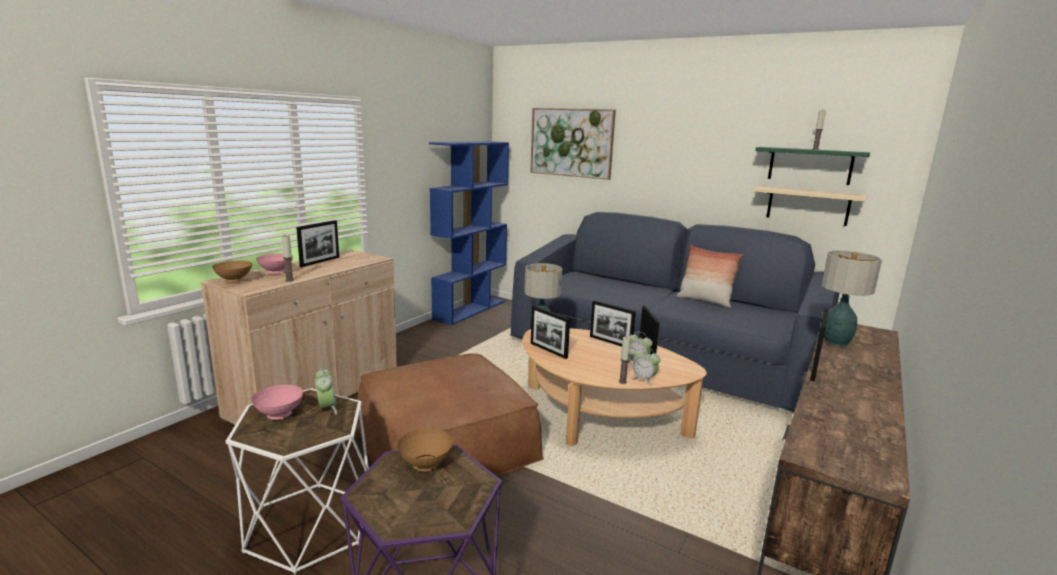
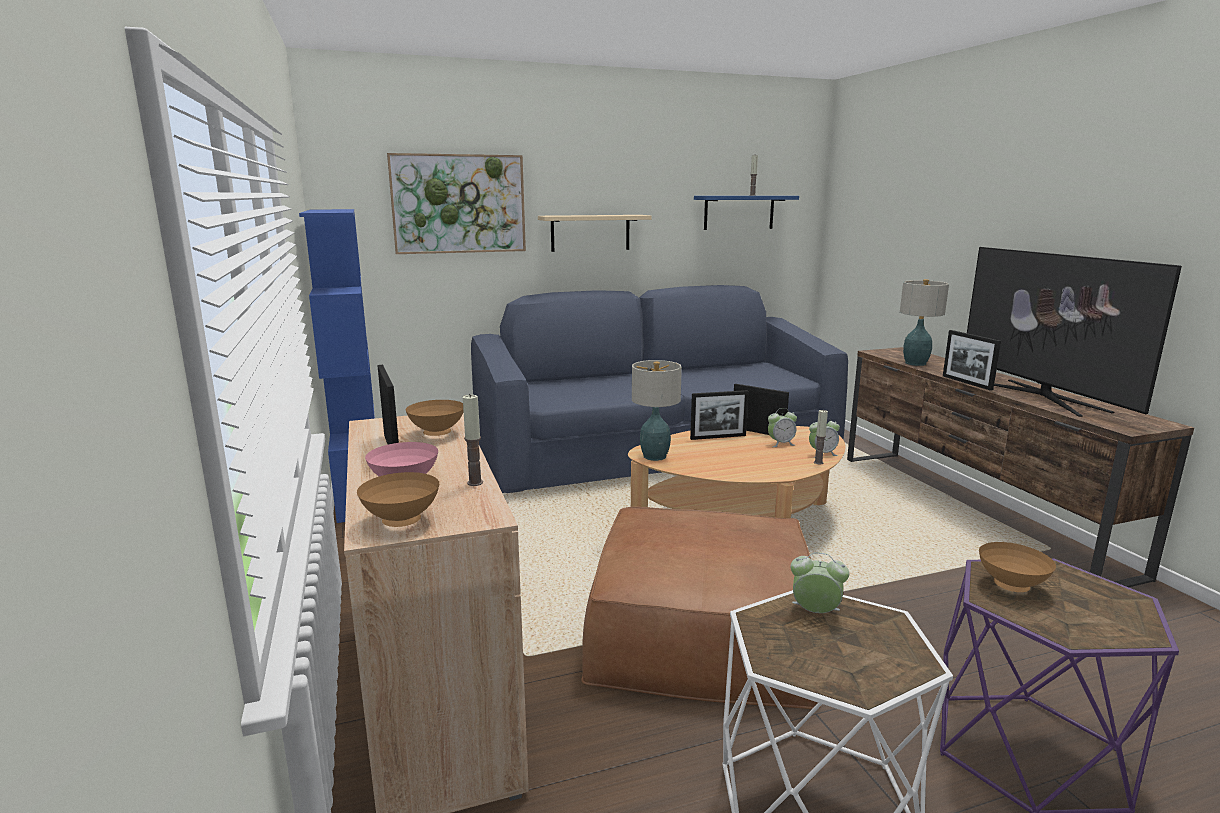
camera: 50 degrees left, 0 degrees up
pink bowl [251,385,303,420] -> none
picture frame [531,306,570,359] -> none
pillow [677,245,743,308] -> none
beige shelf [754,186,867,226] -> beige shelf moved to [538,215,652,252]
green shelf [755,147,870,185] -> blue shelf [694,196,799,230]
none -> brown bowl [406,400,464,436]
none -> television [967,247,1182,417]

